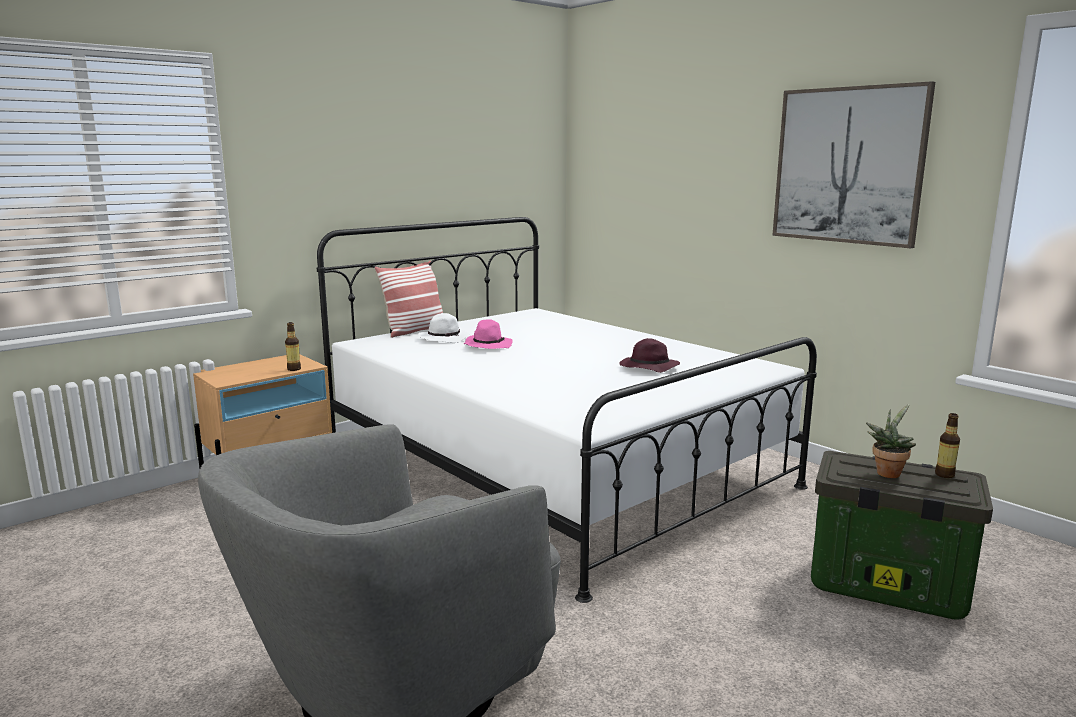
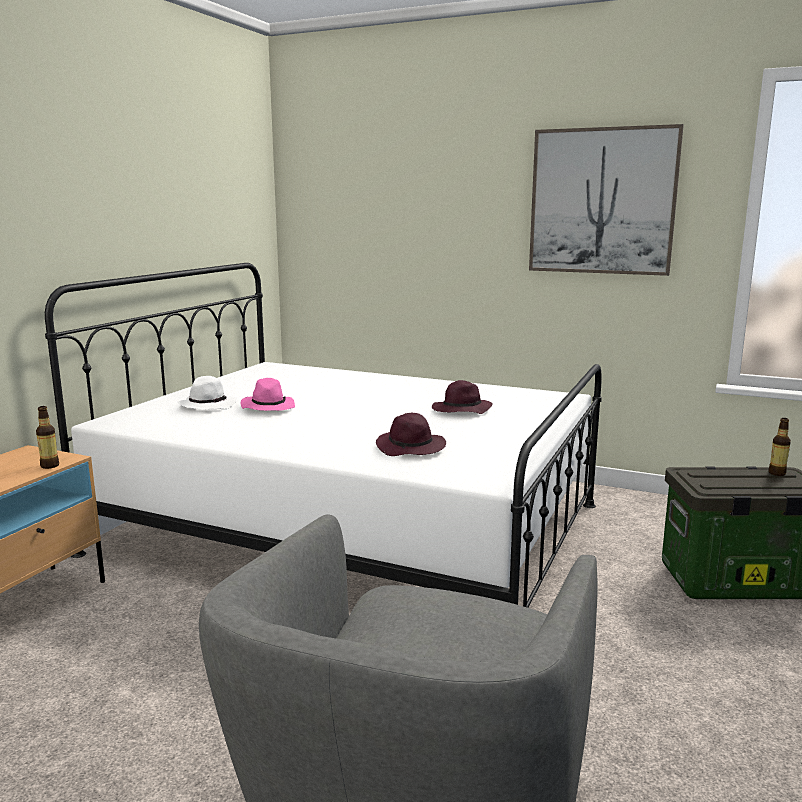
camera: 25 degrees left, 0 degrees up
pillow [374,261,443,338] -> none
potted plant [866,404,916,478] -> none
none -> purple hat [376,413,446,456]

